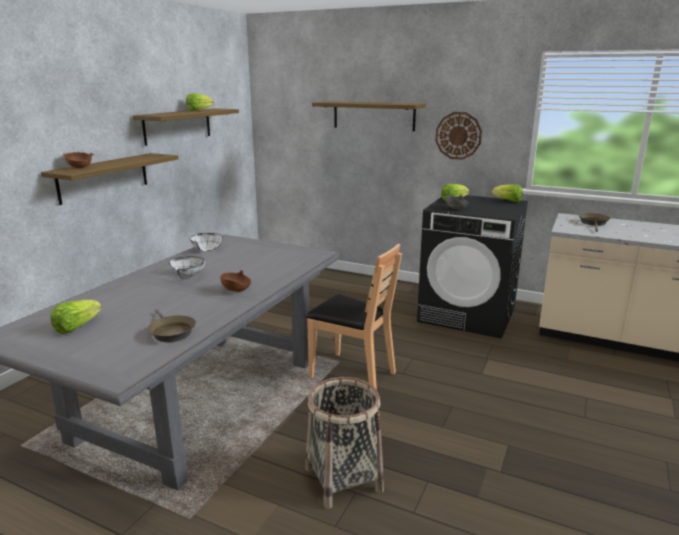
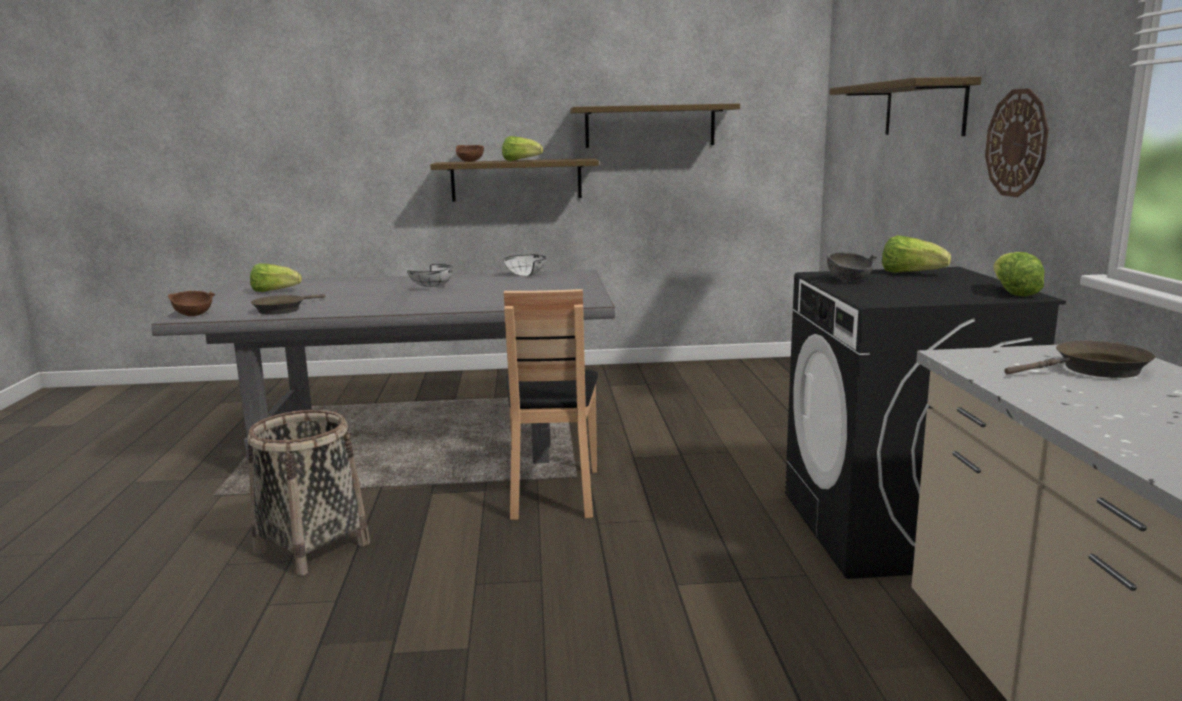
camera: 60 degrees right, 5 degrees down
lettuce [186,93,214,111] -> lettuce moved to [502,136,543,161]
brown bowl [220,270,251,292] -> brown bowl moved to [168,291,215,316]

